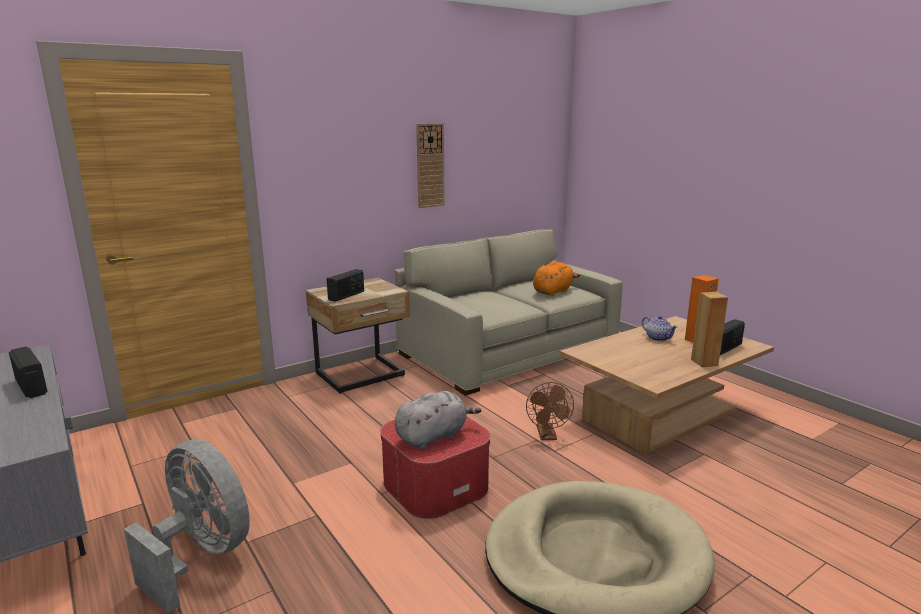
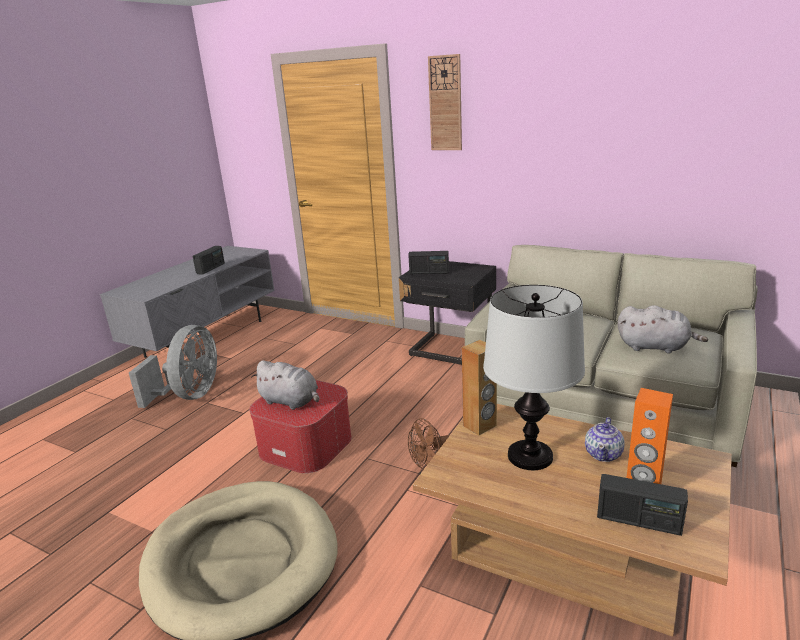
camera: 65 degrees right, 5 degrees up
beige nightstand [306,278,410,394] -> black nightstand [399,261,496,365]
wall clock [416,123,445,208] -> wall clock moved to [428,54,462,150]
orange plush toy [533,261,580,296] -> grey plush toy [618,305,708,353]
brown speaker [691,292,728,367] -> brown speaker moved to [462,340,497,435]
none -> table lamp [483,285,585,470]

